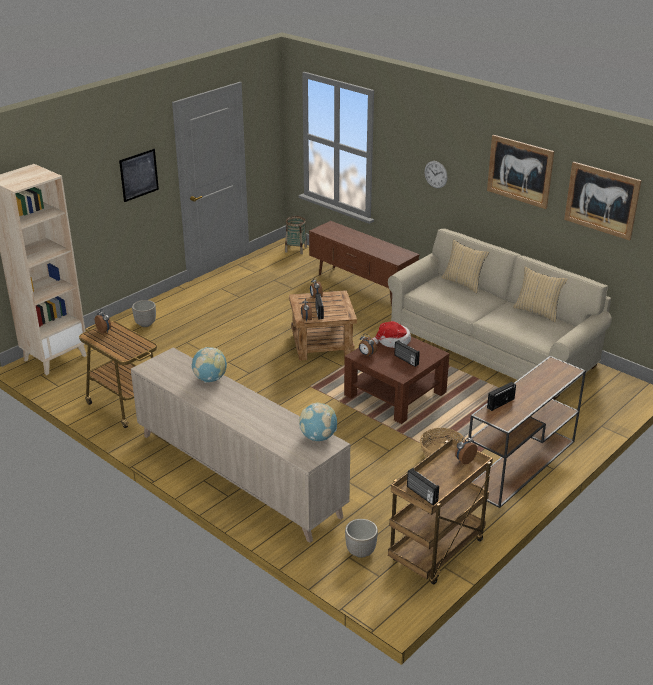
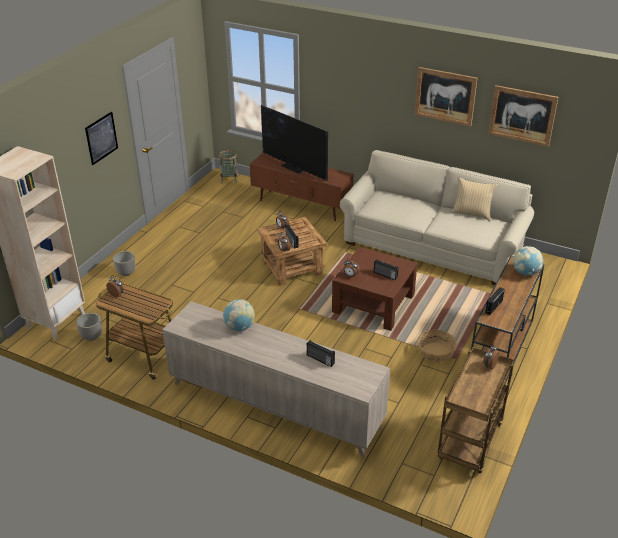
camera: 15 degrees left, 5 degrees up
globe [299,402,337,441] -> globe moved to [513,246,543,276]
planter [345,519,378,558] -> planter moved to [76,313,102,341]
hat [372,321,411,348] -> none
radio [407,468,439,505] -> radio moved to [307,340,335,367]
wall clock [424,161,447,188] -> none
beige pillow [441,239,489,293] -> none
none -> television [261,105,328,181]

